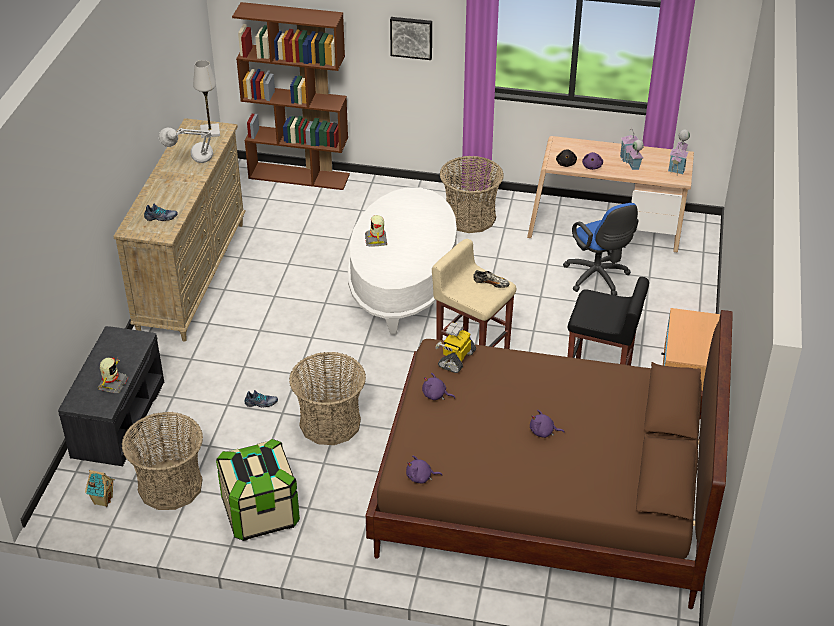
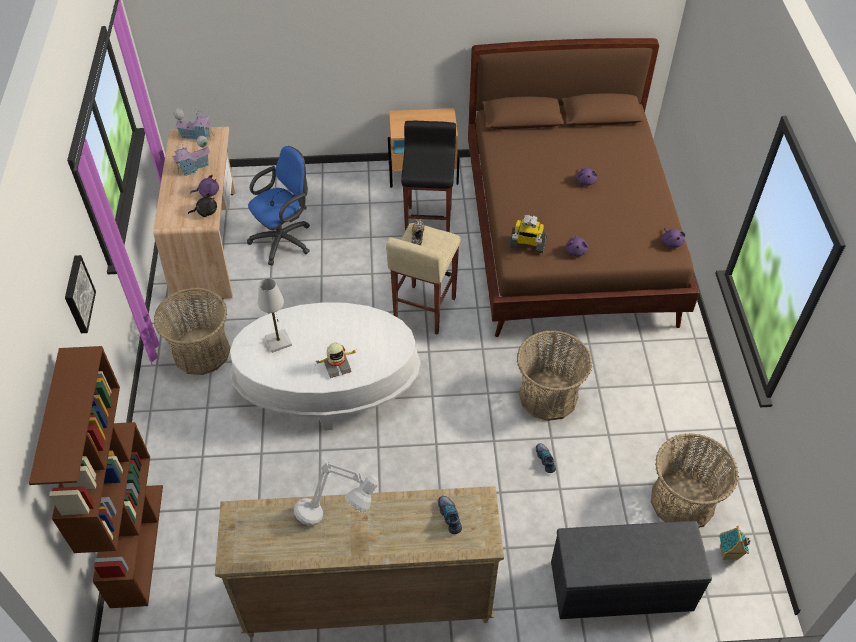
camera: 105 degrees left, 10 degrees up
toy robot [98,357,128,393] -> none
white table lamp [193,60,220,138] -> white table lamp moved to [258,278,292,353]
storage box [216,439,300,541] -> none

